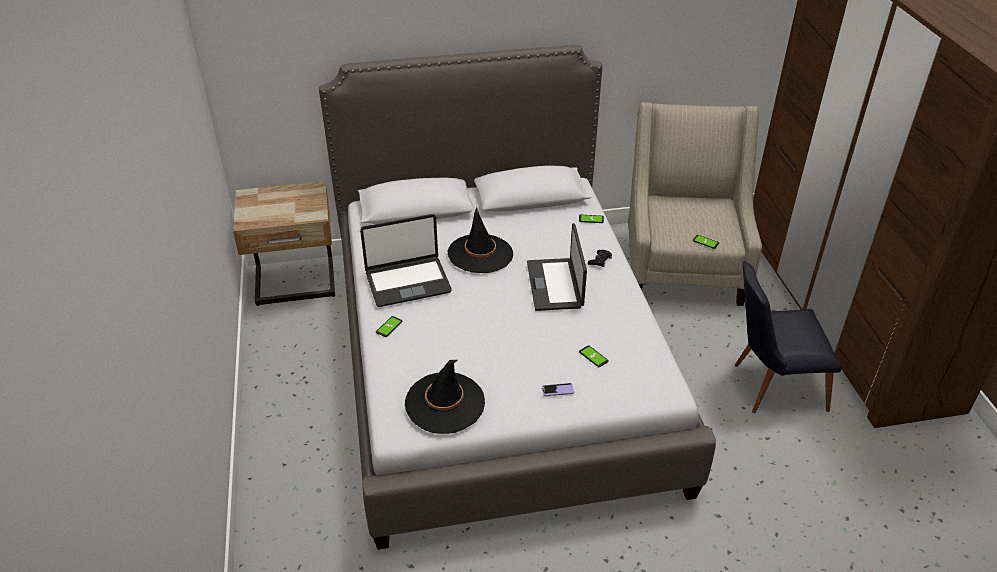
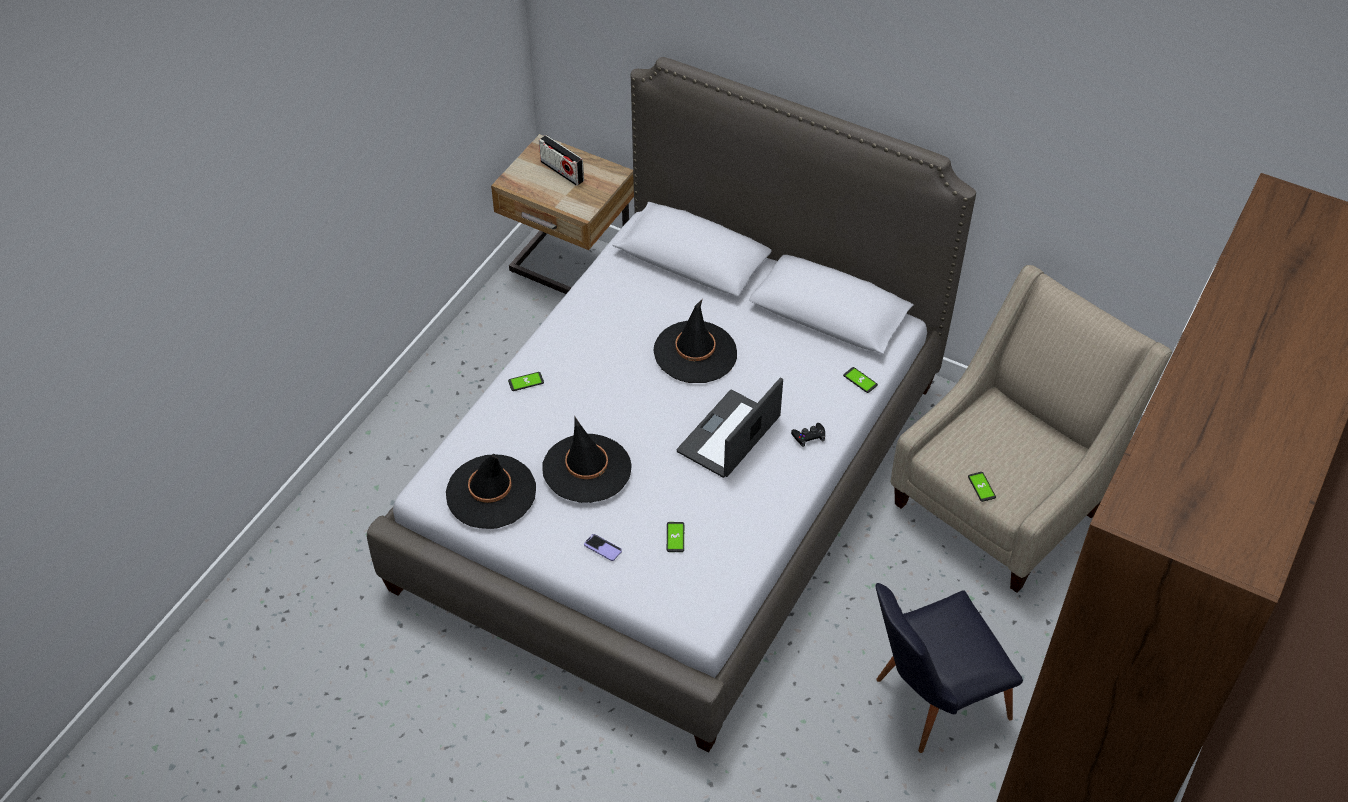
camera: 40 degrees right, 10 degrees up
laptop [360,214,452,307] -> none
black chair [735,261,842,413] -> black chair turned 60 degrees counterclockwise [875,583,1023,753]
none -> radio [539,135,584,186]
none -> black hat [542,417,632,503]

